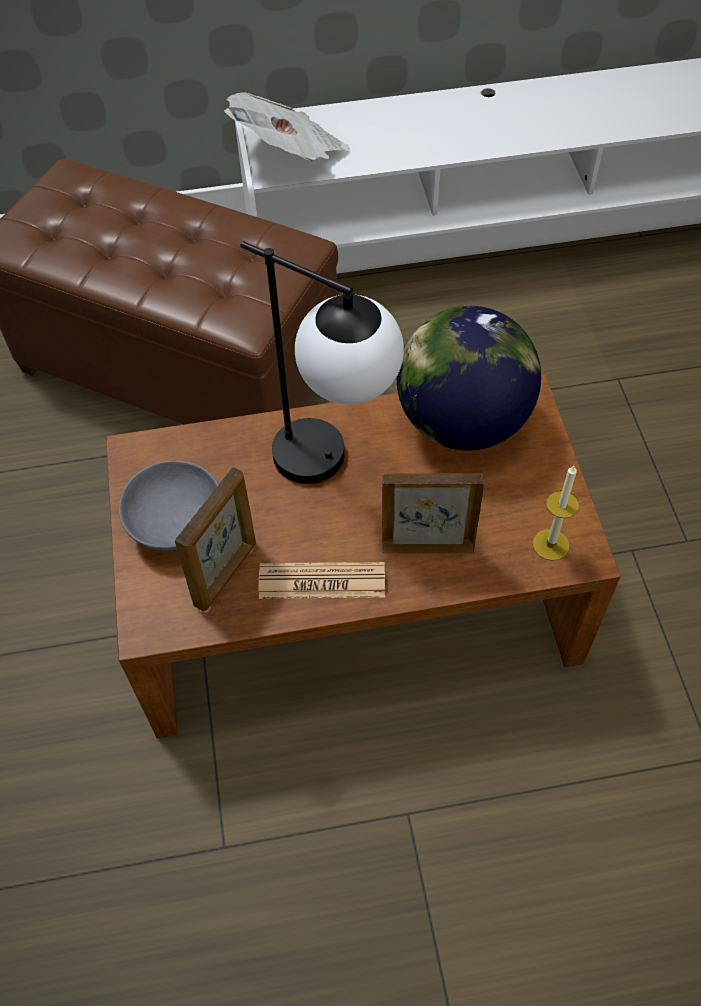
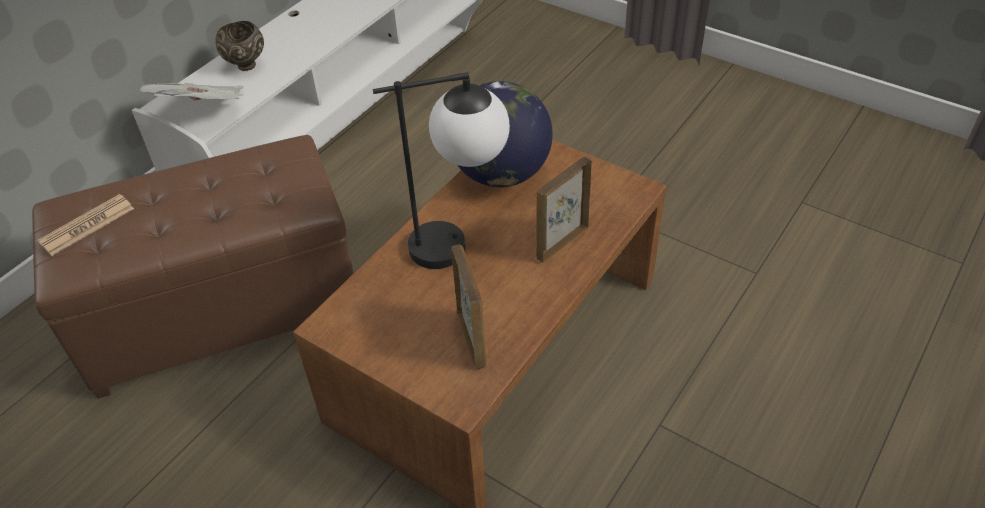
camera: 45 degrees left, 10 degrees down
grey bowl [118,460,219,551] -> none
newspaper [259,562,385,599] -> newspaper moved to [38,194,134,256]
candle [533,465,580,561] -> none
none -> brown bowl [216,21,264,71]

